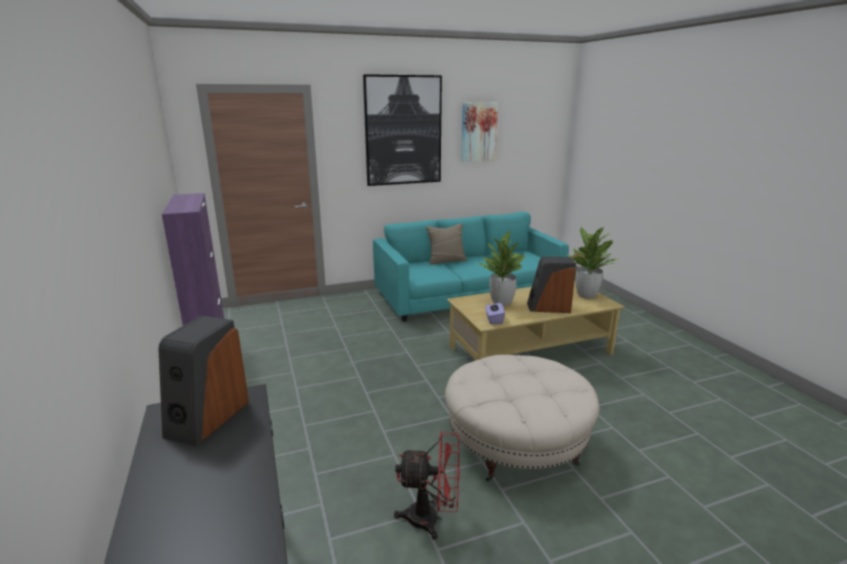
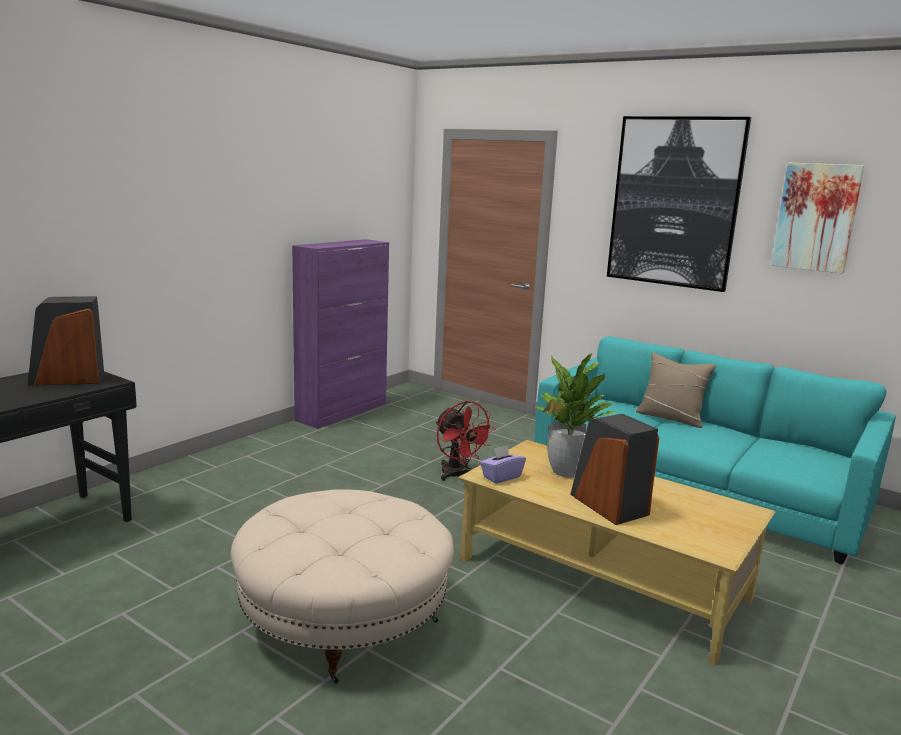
camera: 55 degrees right, 5 degrees down
red fan [394,431,460,540] -> red fan moved to [436,401,496,481]
potted plant [568,227,618,299] -> none

